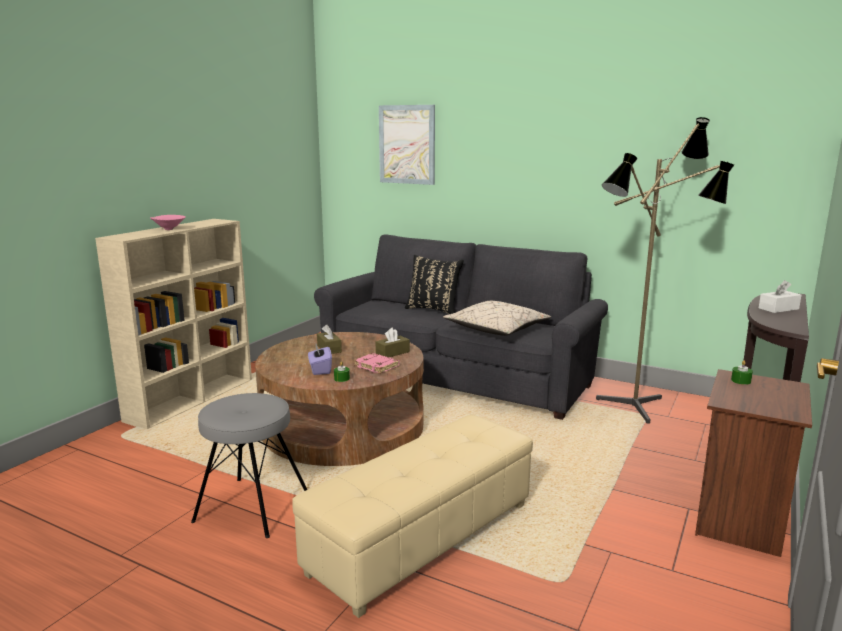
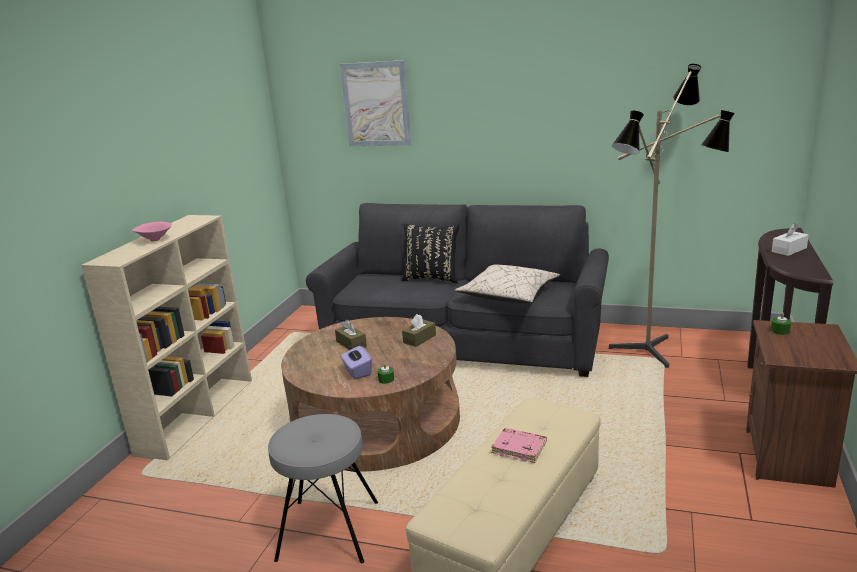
camera: 10 degrees left, 5 degrees up
pink book [354,353,399,374] -> pink book moved to [491,428,547,463]

